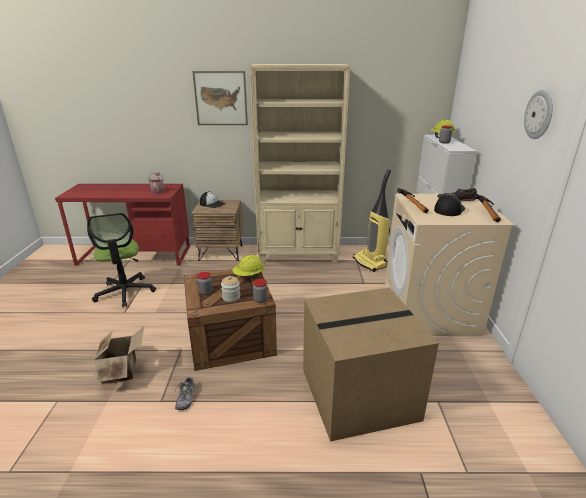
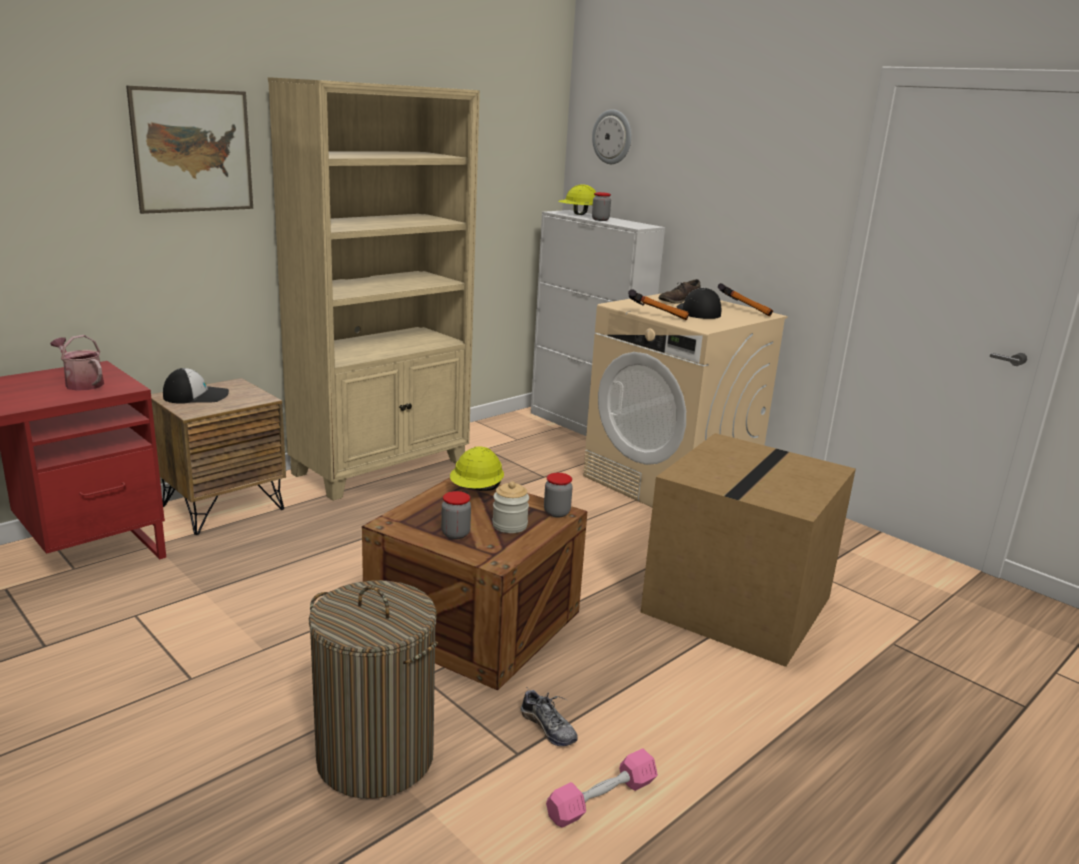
camera: 45 degrees left, 5 degrees down
office chair [87,213,156,307] -> none
cardboard box [94,326,144,384] -> laundry basket [309,580,438,799]
vacuum cleaner [353,169,391,272] -> none
wall clock [524,90,553,139] -> wall clock moved to [592,109,631,164]
none -> pink dumbbell [546,748,658,828]

